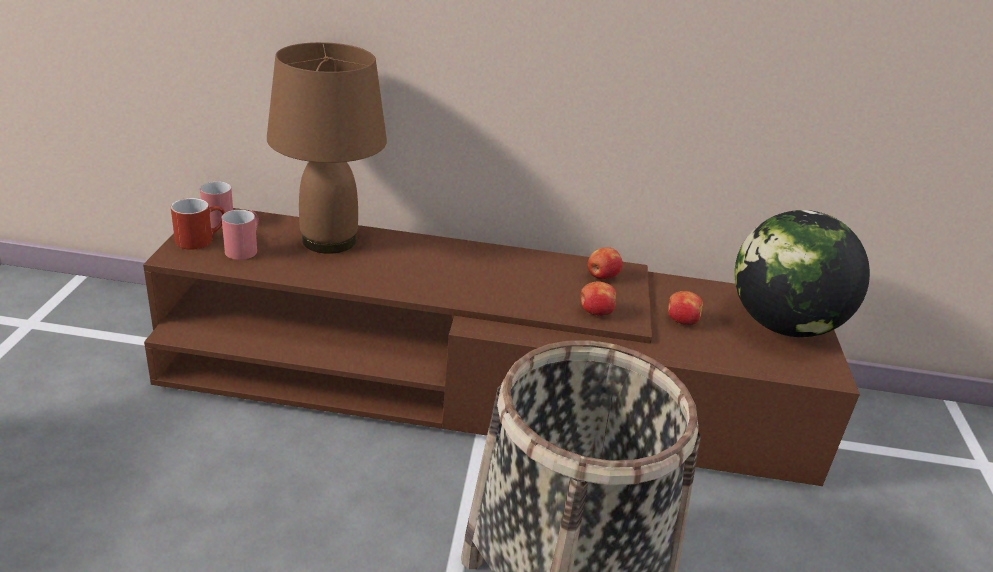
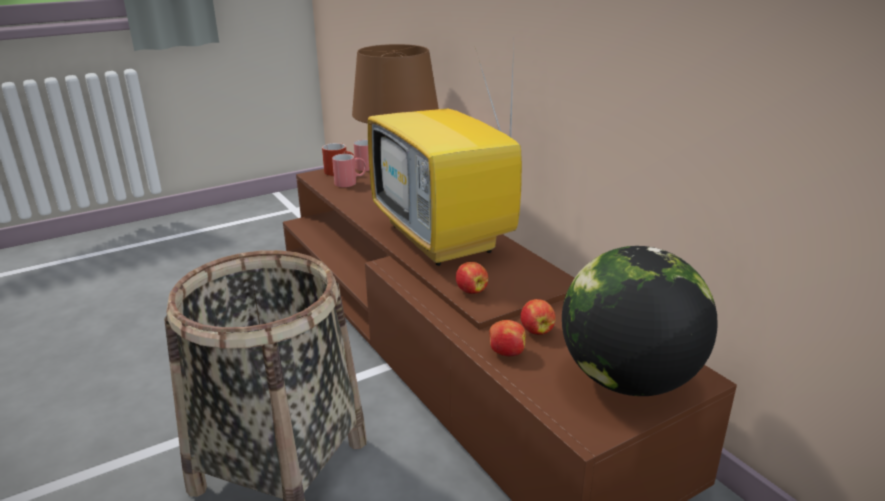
camera: 55 degrees right, 5 degrees down
apple [587,247,623,279] -> apple moved to [489,320,526,356]
none -> television [368,45,522,266]

